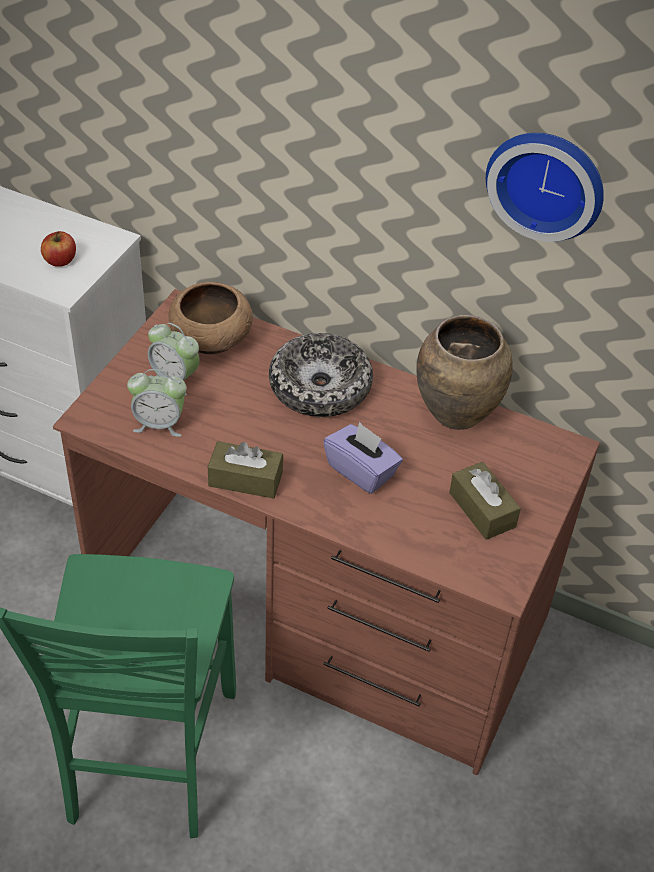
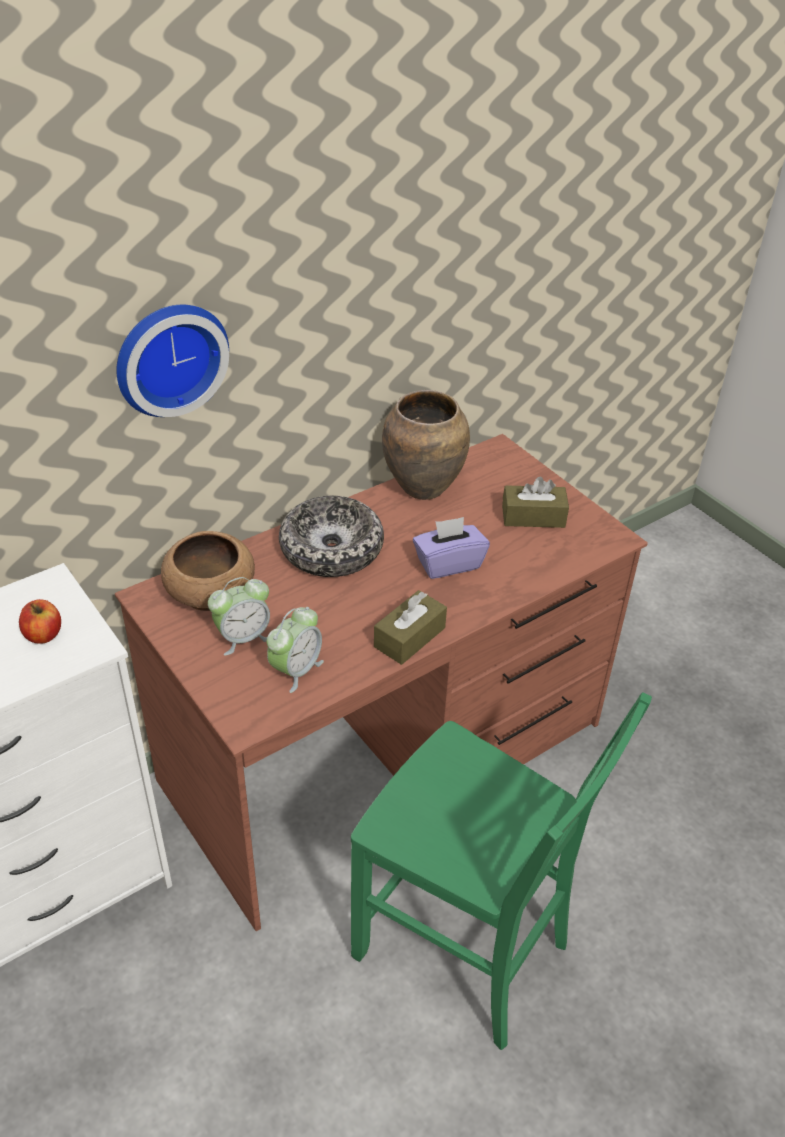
camera: 60 degrees left, 5 degrees down
wall clock [486,133,604,242] -> wall clock moved to [116,305,229,417]

